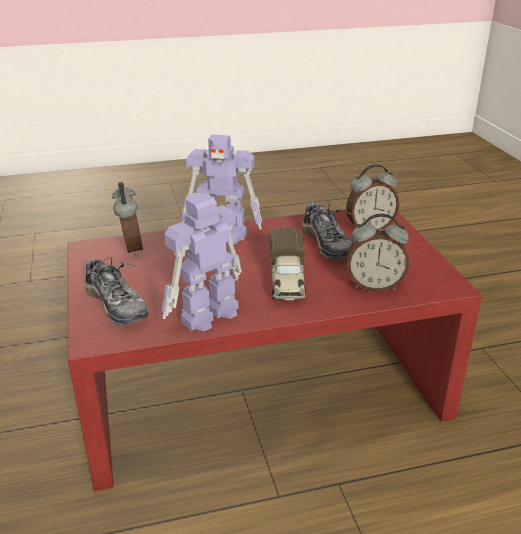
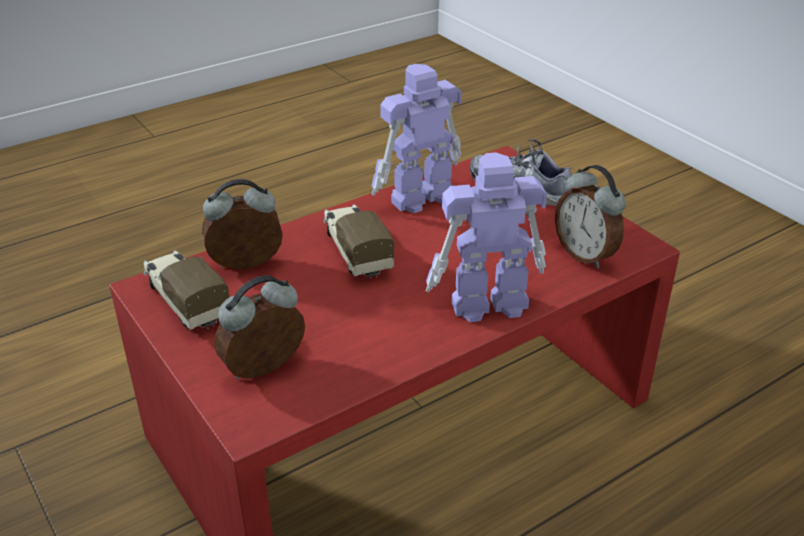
camera: 160 degrees right, 5 degrees up
toy robot [162,193,242,331] -> toy robot turned 150 degrees counterclockwise [372,64,462,213]
shoe [302,200,352,259] -> none
none -> toy truck [143,250,229,330]

